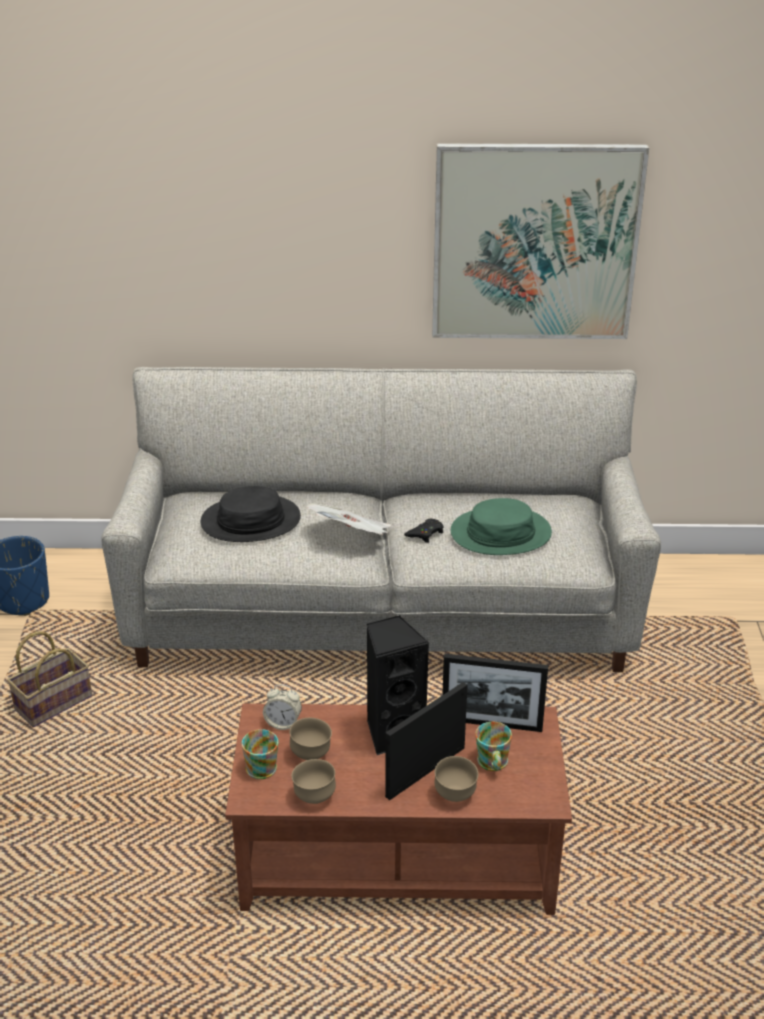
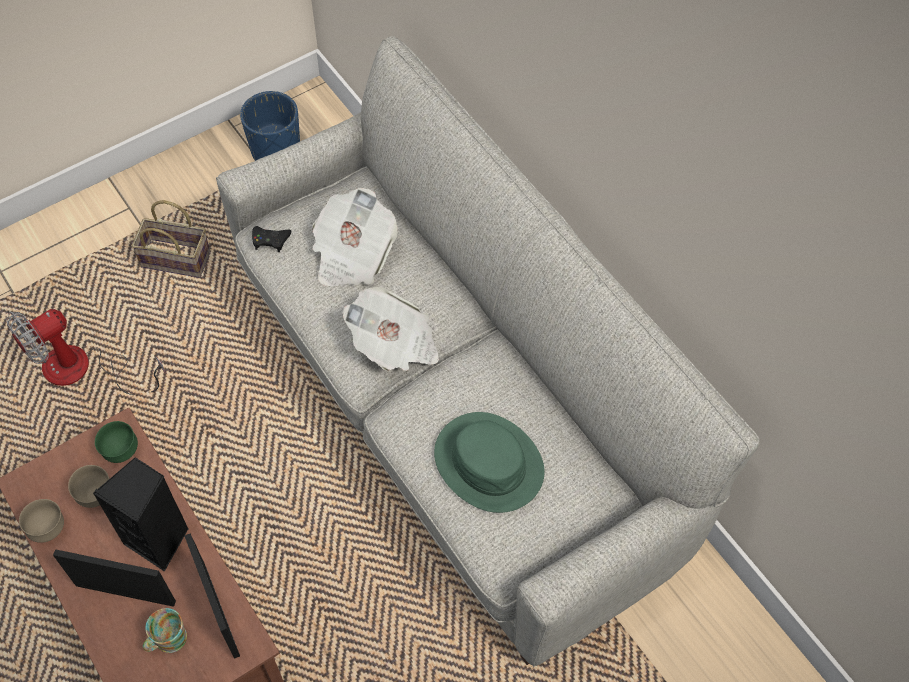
camera: 55 degrees right, 25 degrees up
black hat [201,486,301,542] -> newspaper [312,188,398,286]
mug [242,729,278,779] -> none
alarm clock [263,684,302,730] -> green bowl [95,421,138,463]
black game controller [404,519,444,543] -> black game controller moved to [252,226,291,252]
picture [432,143,649,339] -> none
brown bowl [435,756,478,802] -> none
none -> fan [7,309,166,395]

